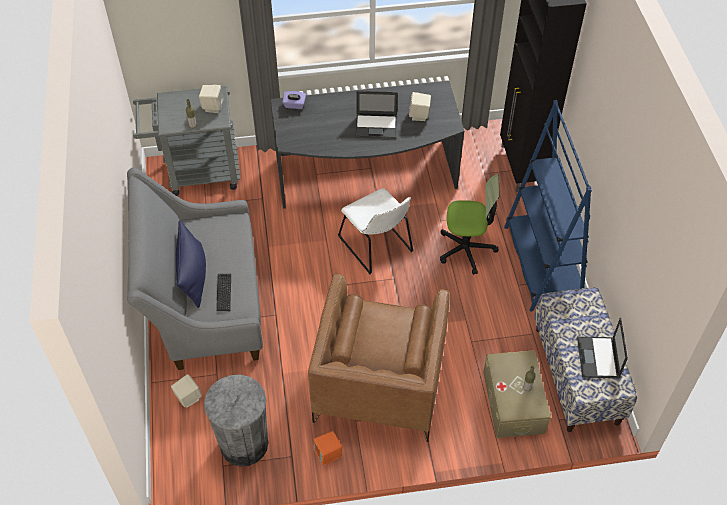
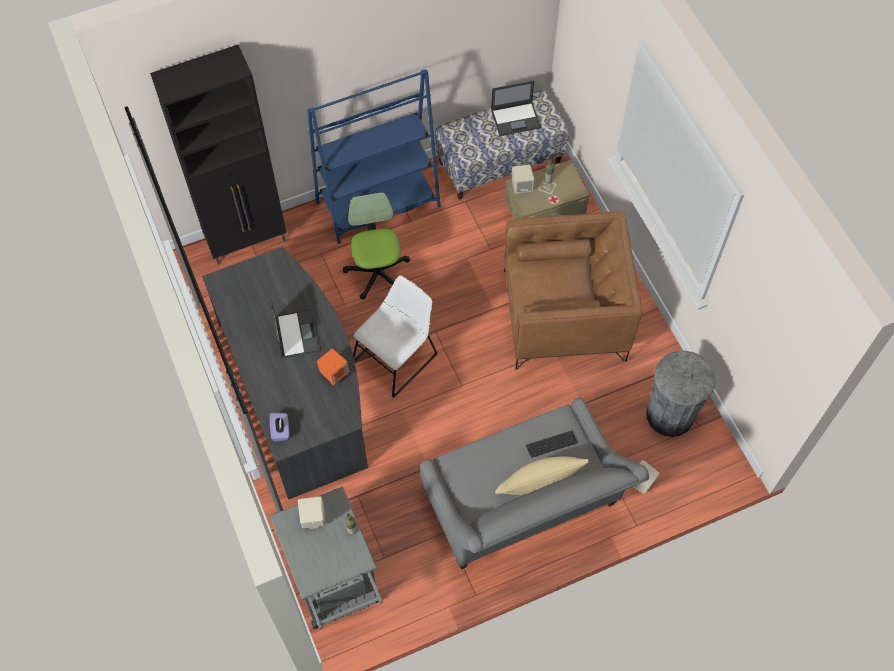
camera: 105 degrees left, 10 degrees up
blue pillow [176,220,206,308] -> beige pillow [495,457,589,495]
orange speaker [313,431,342,465] -> orange speaker moved to [317,349,350,385]
beige speaker [409,92,431,121] -> beige speaker moved to [512,165,534,194]

